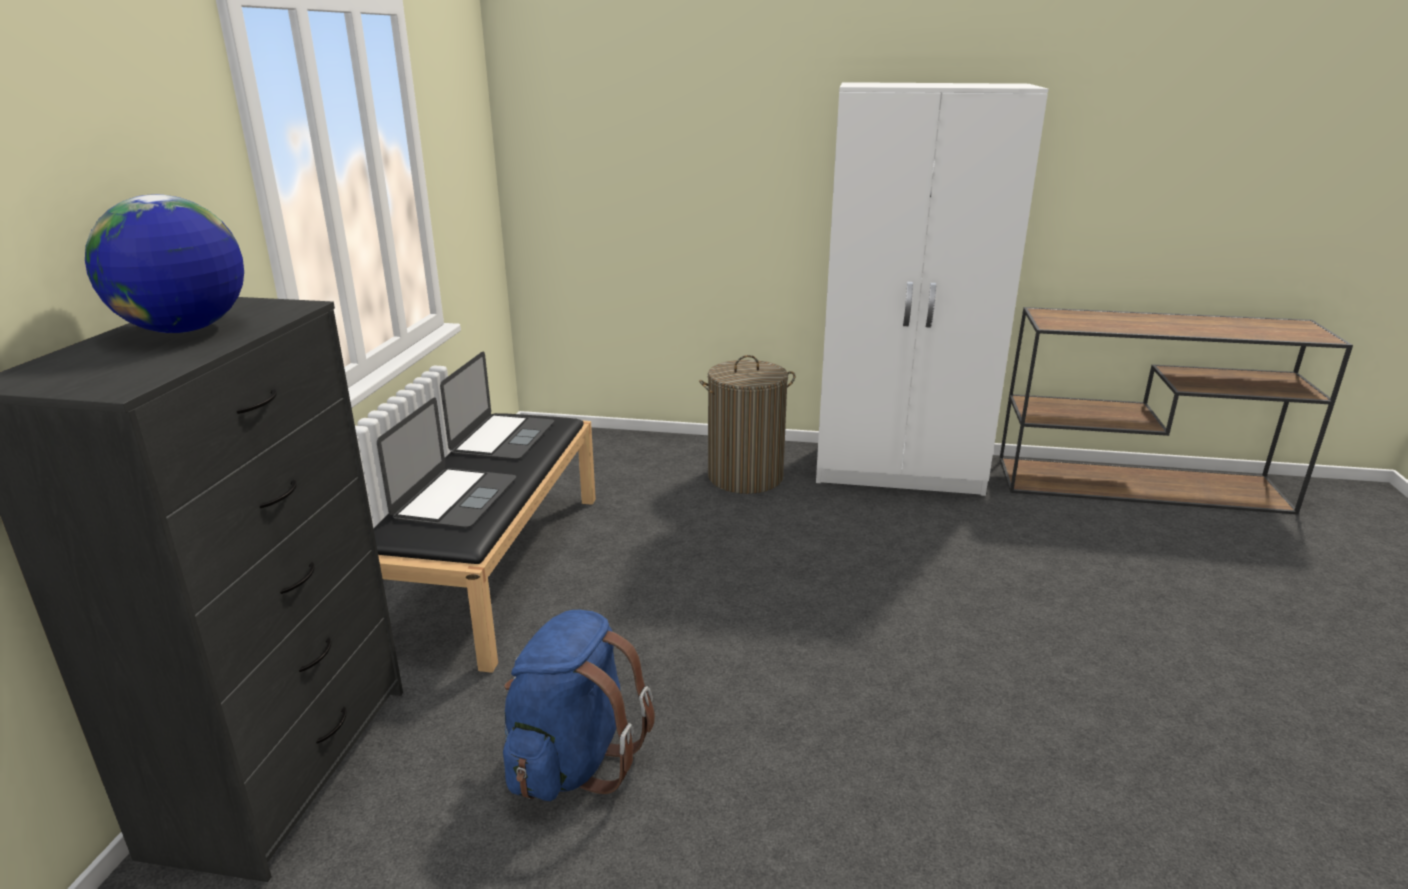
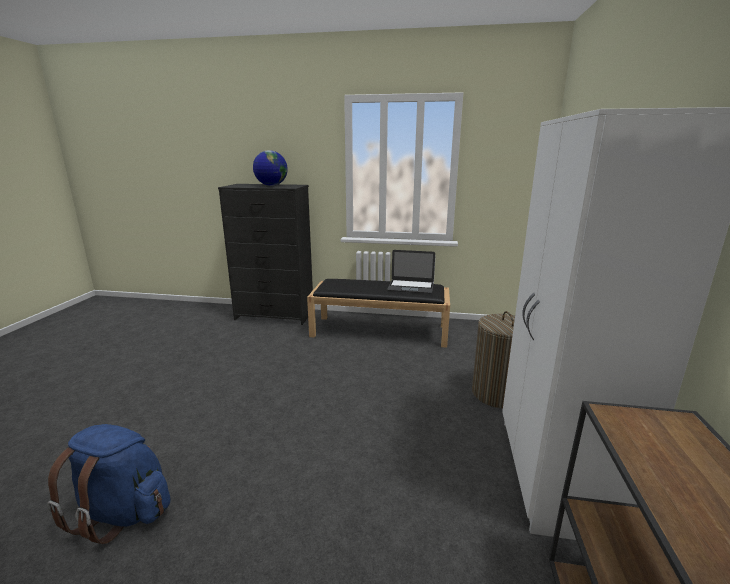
camera: 90 degrees right, 5 degrees down
laptop [377,398,516,528] -> none
blue backpack [503,610,655,801] -> blue backpack moved to [47,424,170,544]

